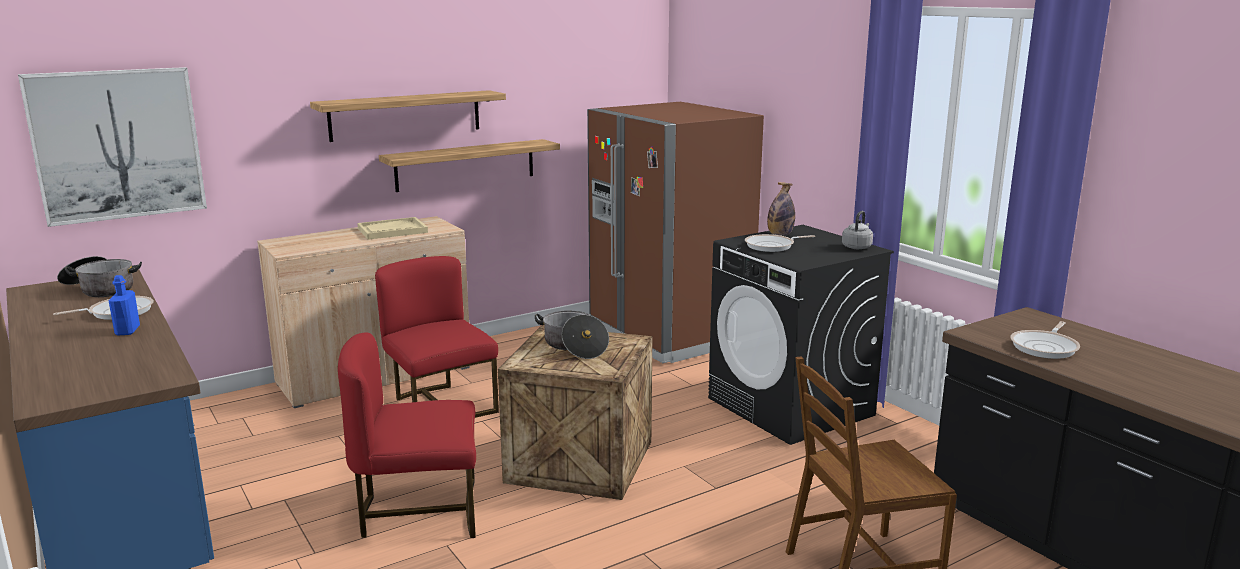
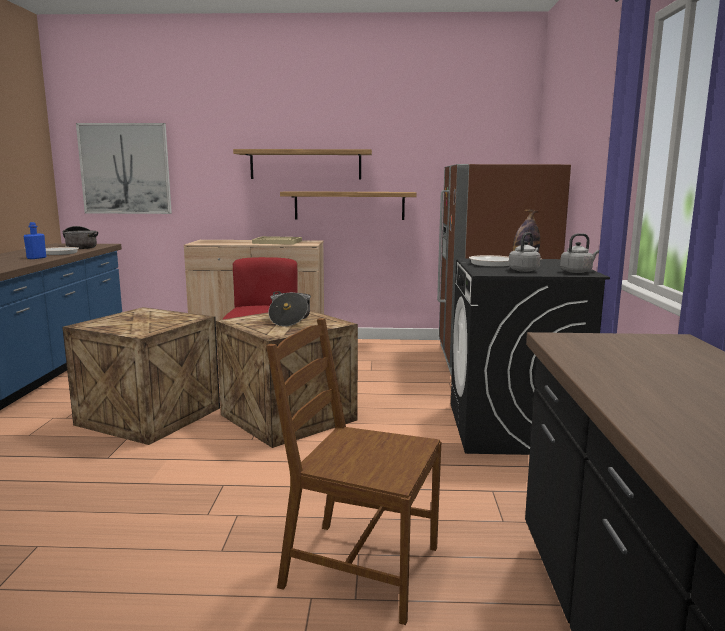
camera: 35 degrees right, 5 degrees down
red chair [338,333,476,538] -> crate [62,307,220,445]
frying pan [1010,321,1080,359] -> none
none -> grey kettle [509,232,541,272]

